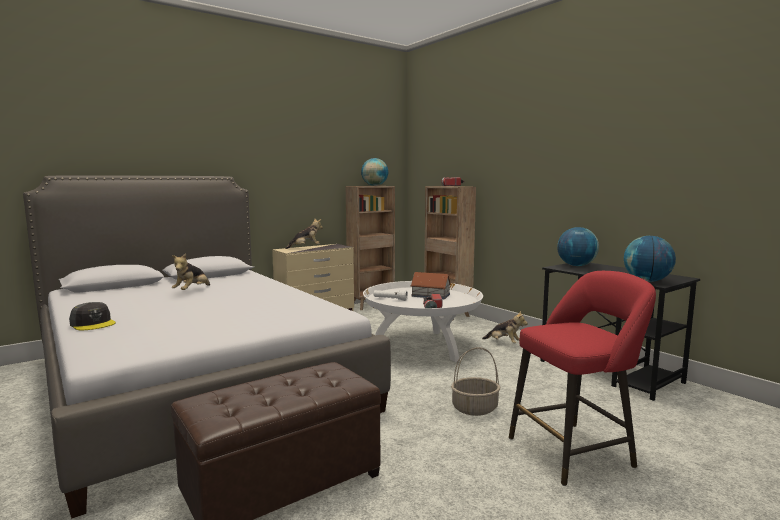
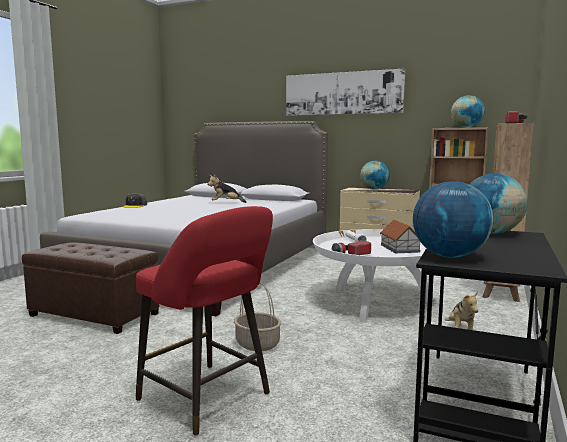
camera: 60 degrees right, 0 degrees up
plush toy [285,218,323,249] -> globe [360,161,390,190]
none -> picture [286,68,405,116]

